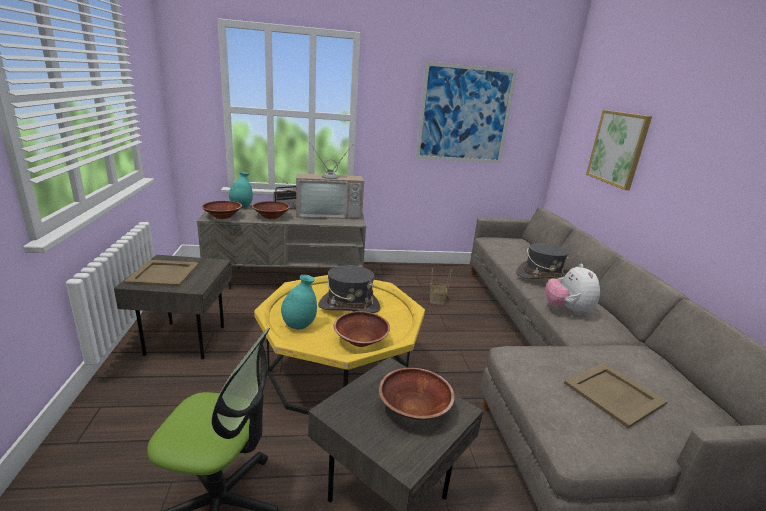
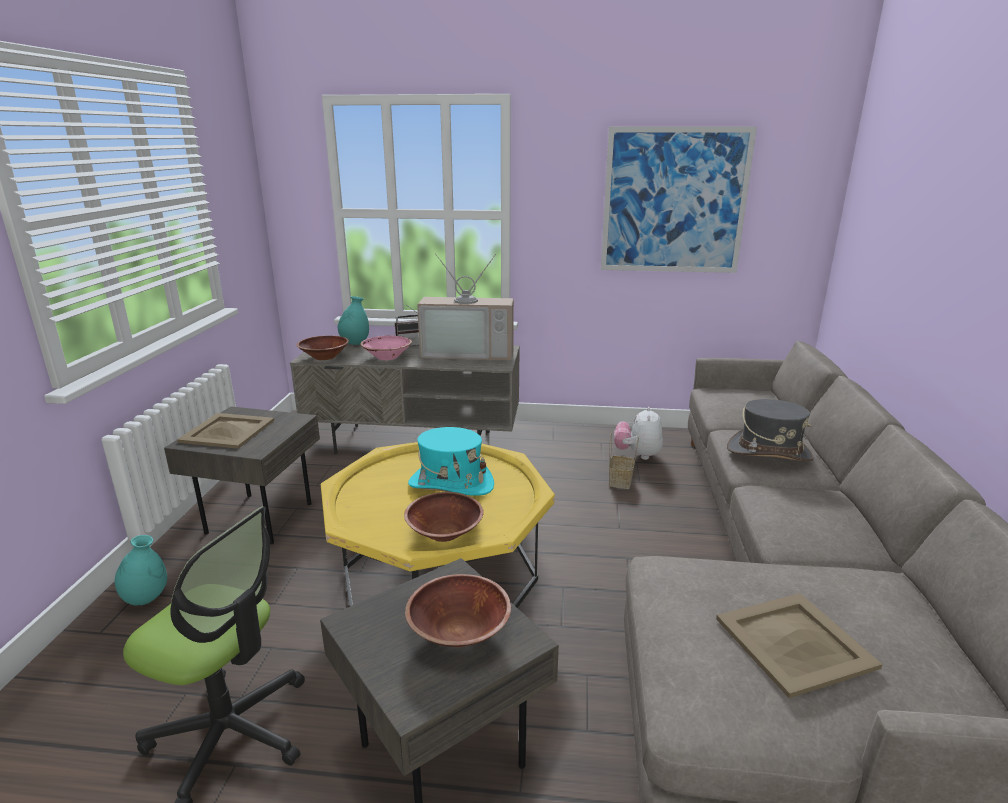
camera: 15 degrees right, 0 degrees up
brown bowl [252,201,290,219] -> pink bowl [360,335,412,360]
turquoise vase [281,275,317,330] -> turquoise vase moved to [115,535,167,606]
grey hat [318,265,380,313] -> turquoise hat [408,427,494,496]
plush toy [545,264,600,315] -> plush toy moved to [614,407,663,460]
picture [586,110,652,190] -> none

